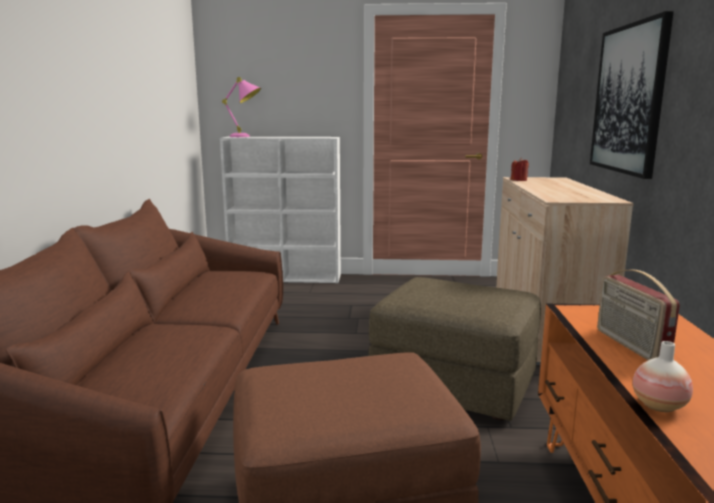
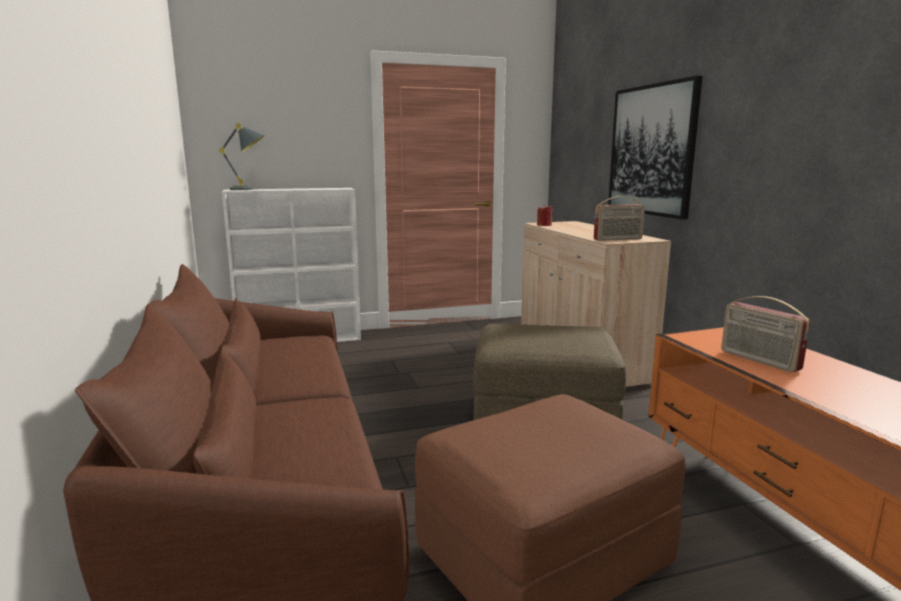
camera: 20 degrees left, 0 degrees up
pink table lamp [222,77,261,137] -> grey table lamp [219,123,265,190]
vase [633,341,693,412] -> none
none -> radio [594,196,645,241]

